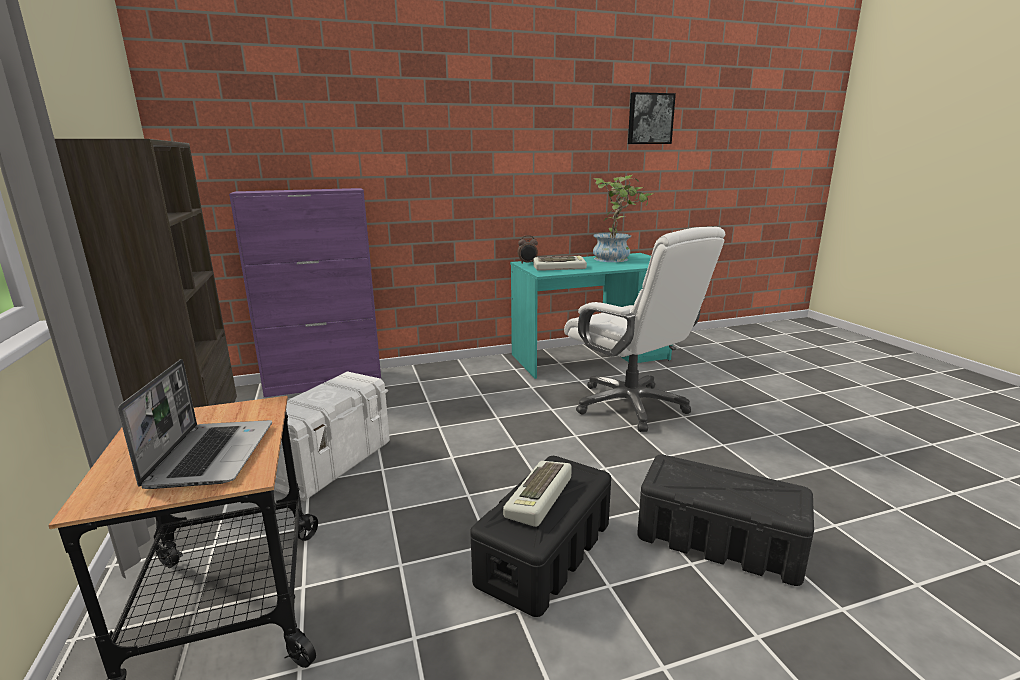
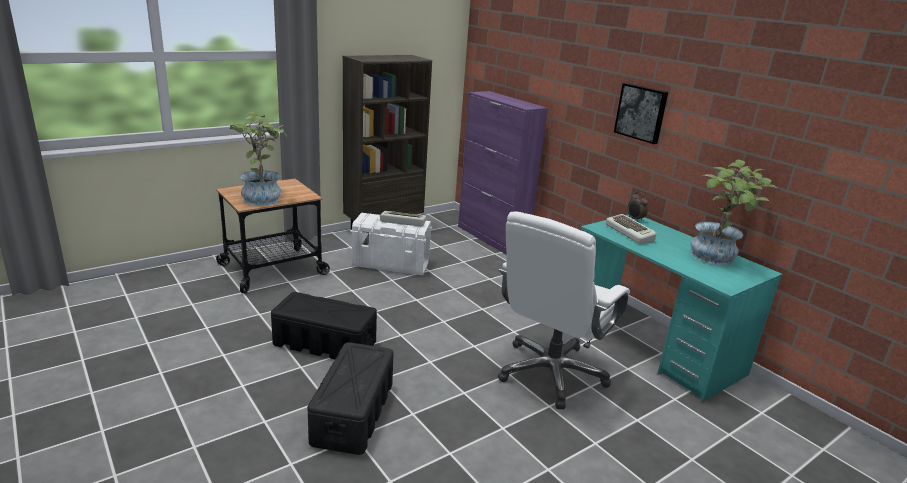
camera: 70 degrees right, 5 degrees up
laptop [118,359,272,489] -> potted plant [229,112,287,206]
keyboard [503,461,571,527] -> keyboard moved to [380,211,426,227]
picture [628,92,676,144] -> picture moved to [614,83,668,144]

